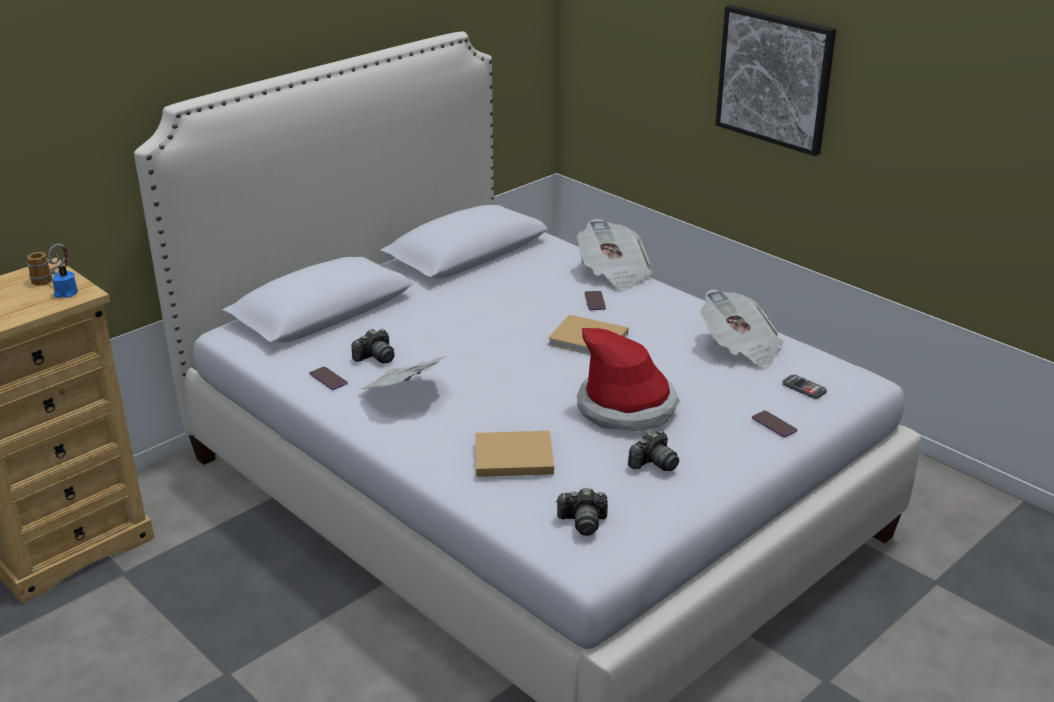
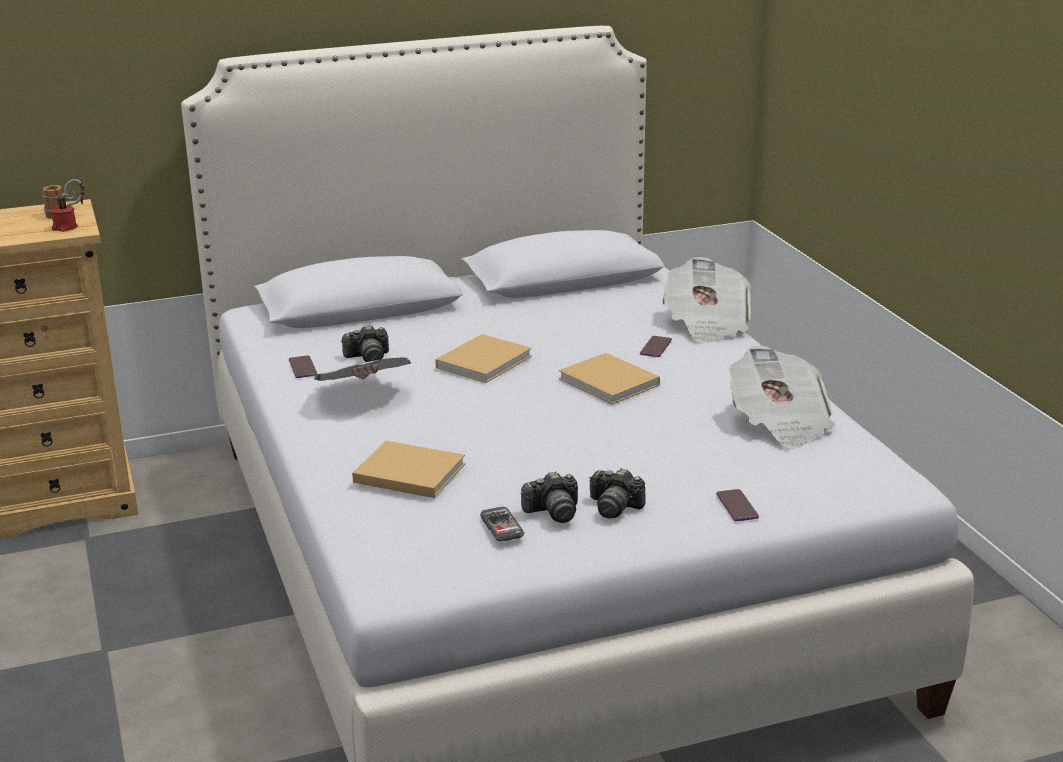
camera: 25 degrees right, 5 degrees down
blue candle [52,265,78,298] -> red candle [51,198,78,232]
camera [556,488,608,536] -> camera moved to [589,468,646,519]
hat [577,328,680,431] -> none
picture [715,5,836,156] -> none
phone [782,375,827,399] -> phone moved to [480,507,524,541]
none -> beige book [435,334,532,383]

